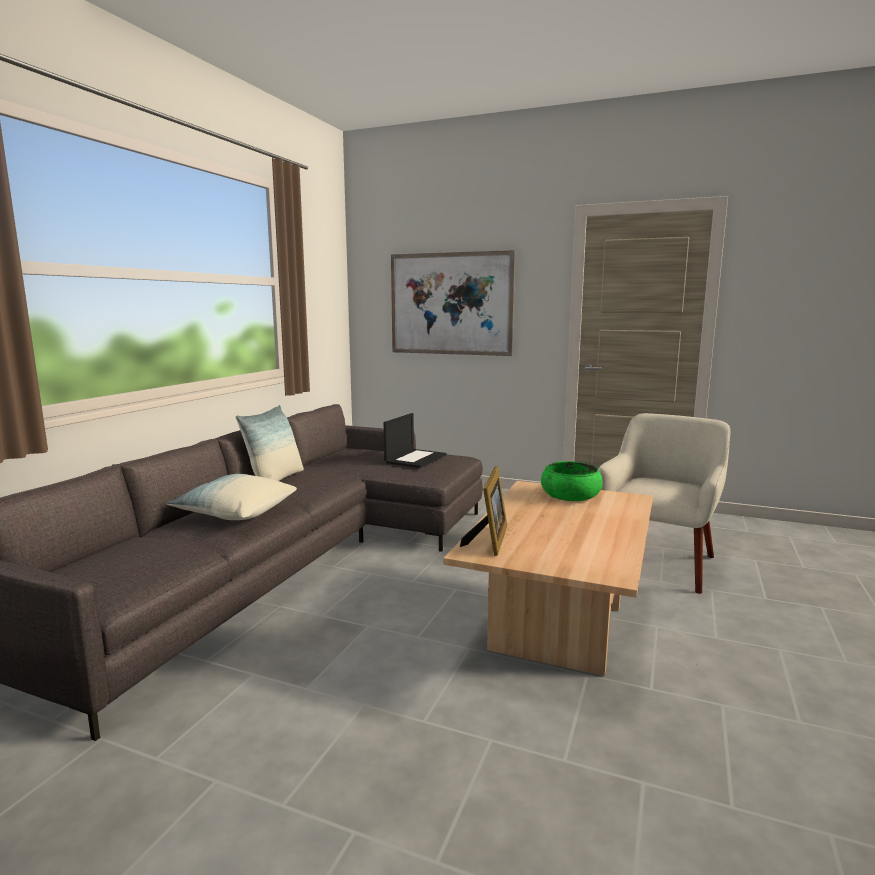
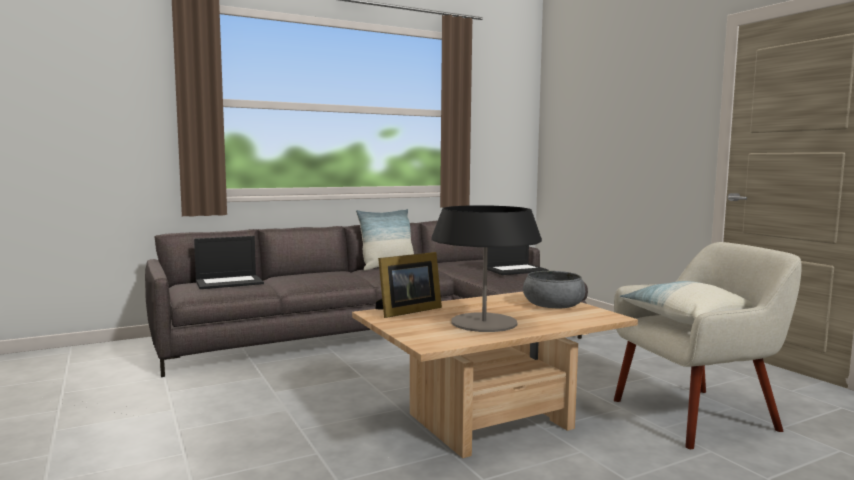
camera: 40 degrees right, 5 degrees down
pillow [166,474,297,520] -> pillow moved to [620,281,752,325]
picture [391,250,515,356] -> none
green bowl [541,461,603,501] -> grey bowl [523,271,585,308]
none -> laptop [194,236,264,289]
none -> table lamp [431,205,542,332]

